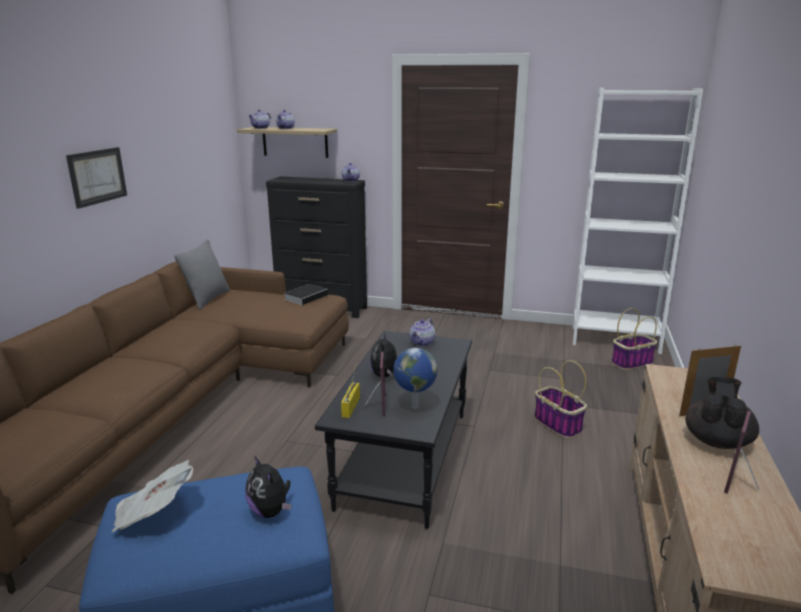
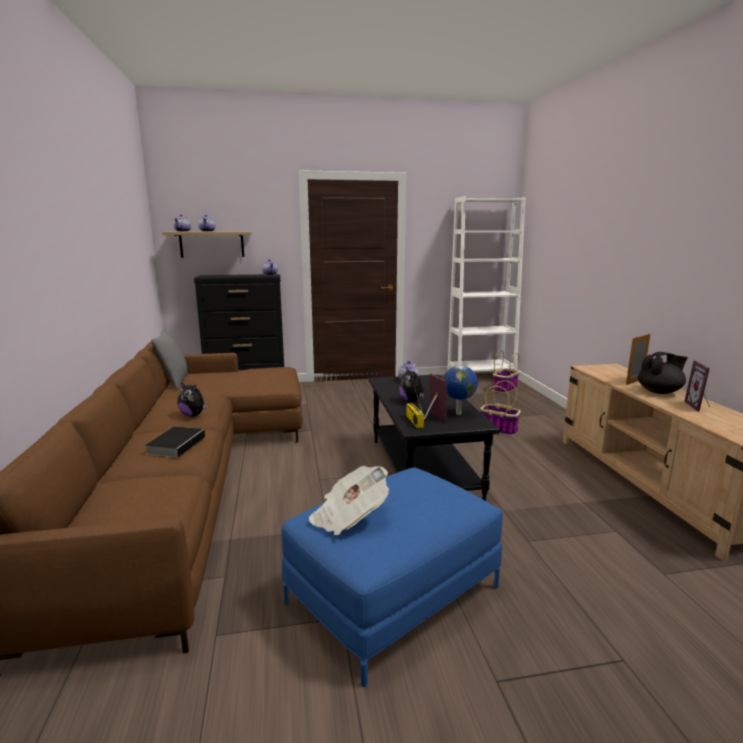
camera: 25 degrees left, 5 degrees down
picture [66,147,127,209] -> none
plush toy [245,456,291,518] -> plush toy moved to [178,382,209,417]
book [284,284,328,305] -> book moved to [145,426,207,458]
black teapot [685,377,759,449] -> black teapot turned 75 degrees clockwise [638,352,688,394]

